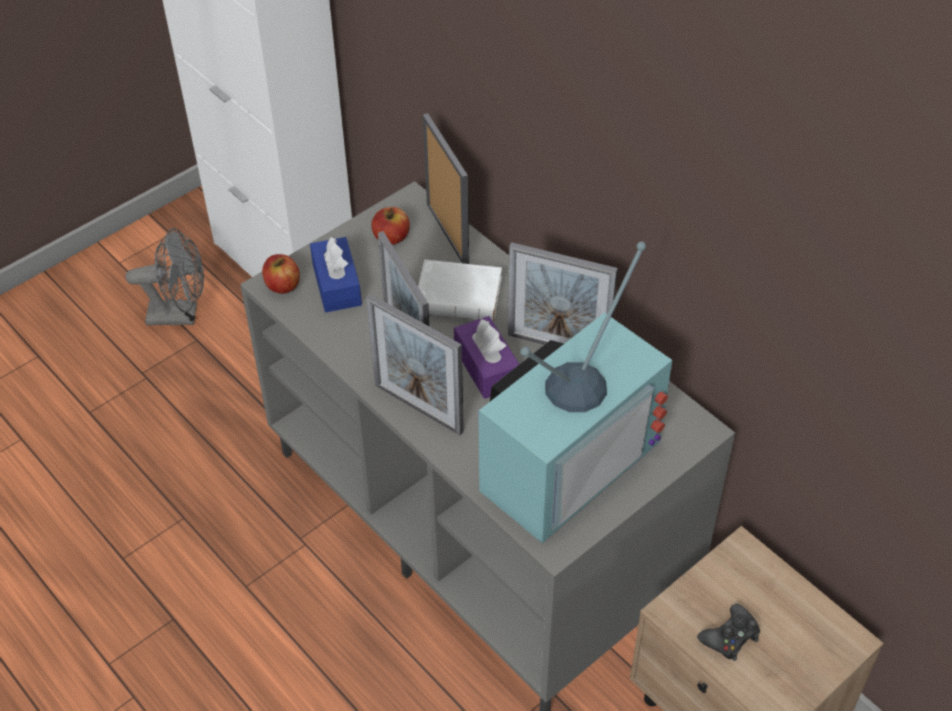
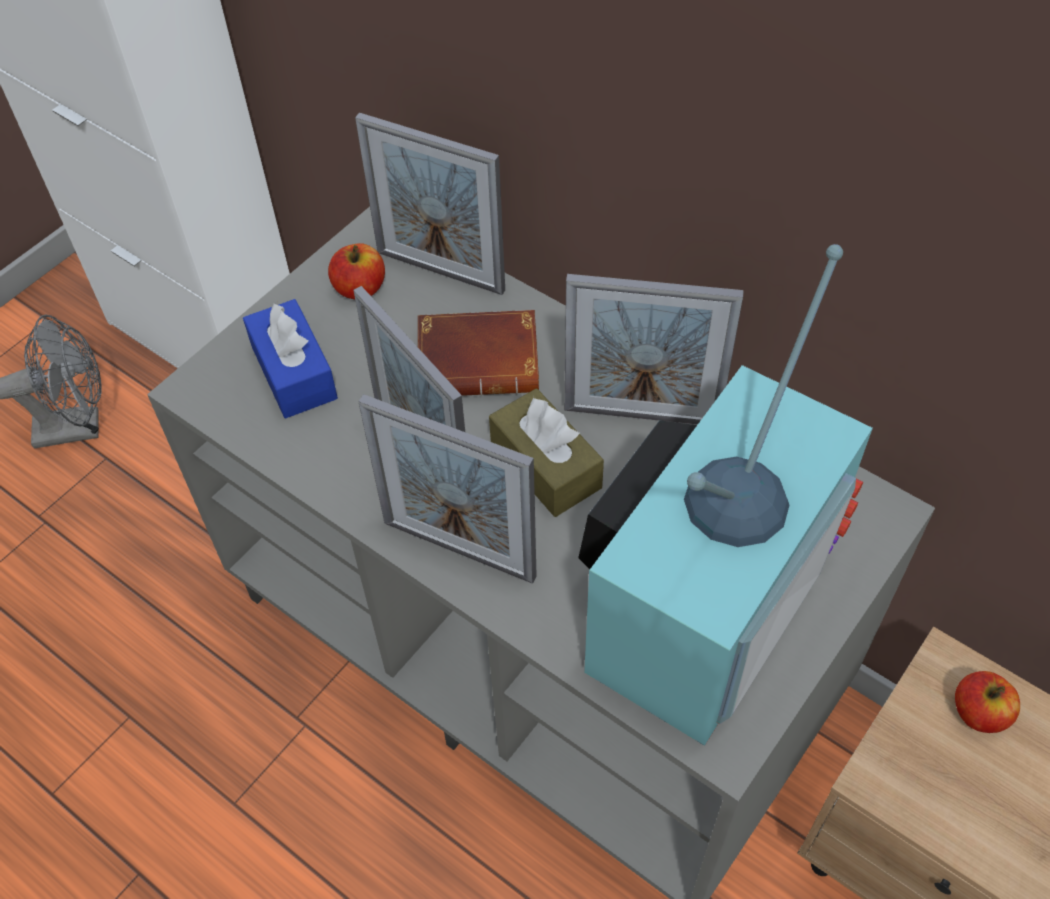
camera: 10 degrees left, 5 degrees up
apple [262,254,300,294] -> apple moved to [955,671,1020,733]
white book [418,260,502,321] -> brown book [418,310,539,396]
picture frame [423,113,469,264] -> picture frame turned 150 degrees clockwise [355,113,505,295]
purple tissue box [454,316,519,399] -> brown tissue box [489,389,604,517]
black game controller [697,604,760,661] -> none

